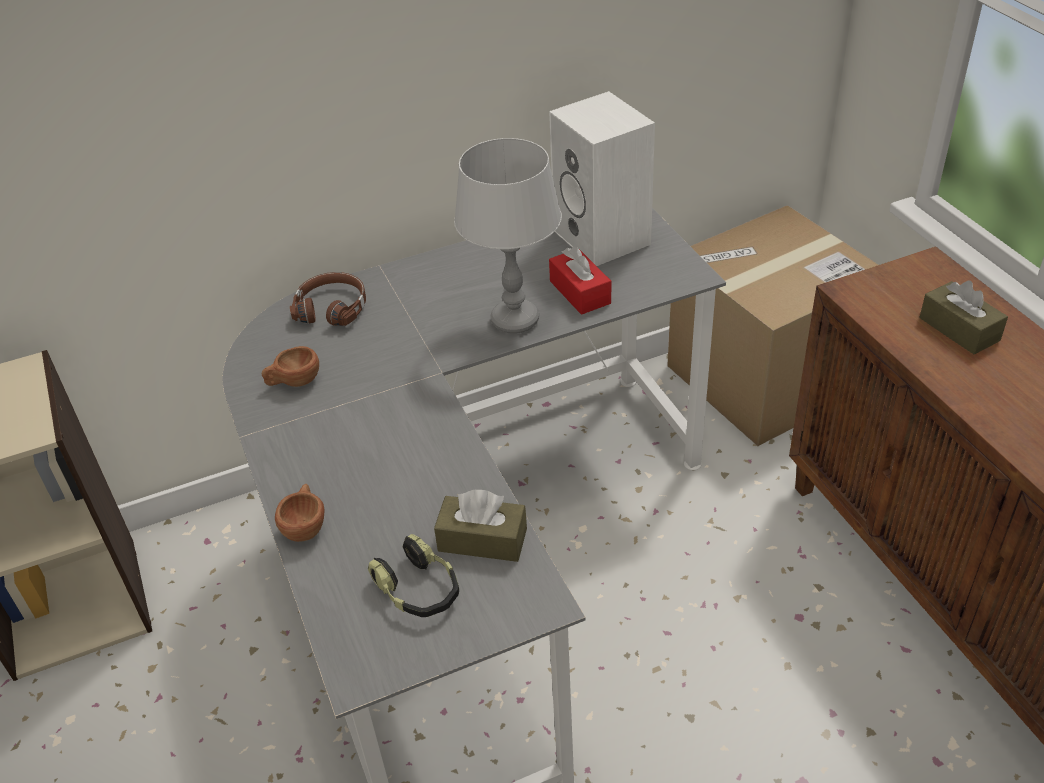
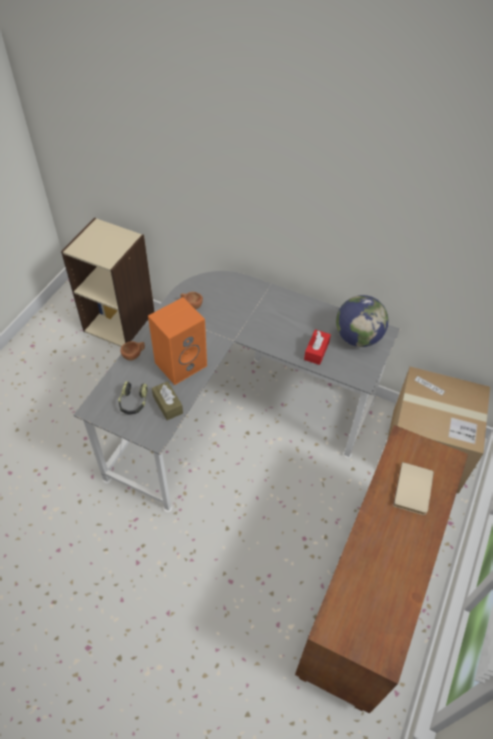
camera: 45 degrees right, 10 degrees up
brown headphones [290,272,366,326] -> none
grey table lamp [454,138,562,334] -> none
white speaker [549,91,655,266] -> globe [336,295,388,347]
brown tissue box [920,280,1008,355] -> beige book [393,462,434,515]
none -> orange speaker [148,297,207,385]

